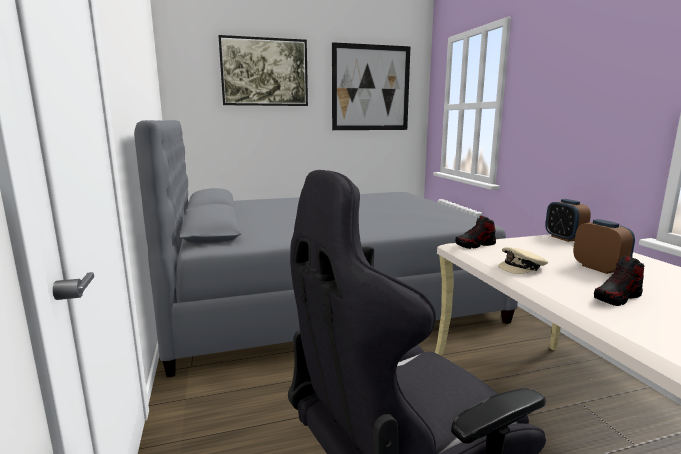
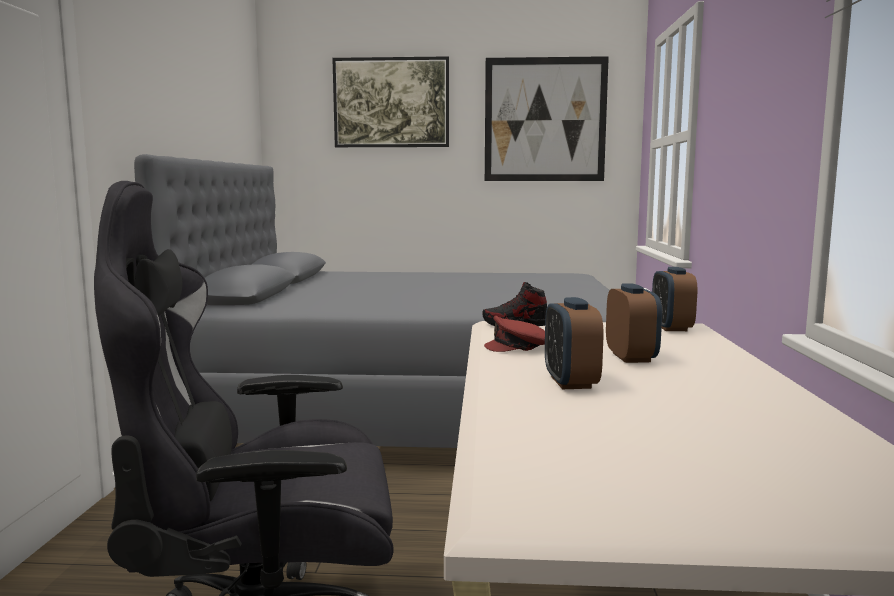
camera: 20 degrees right, 5 degrees down
beige cap [498,247,548,274] -> red cap [484,316,545,352]
shoe [594,255,644,306] -> alarm clock [545,297,604,389]

